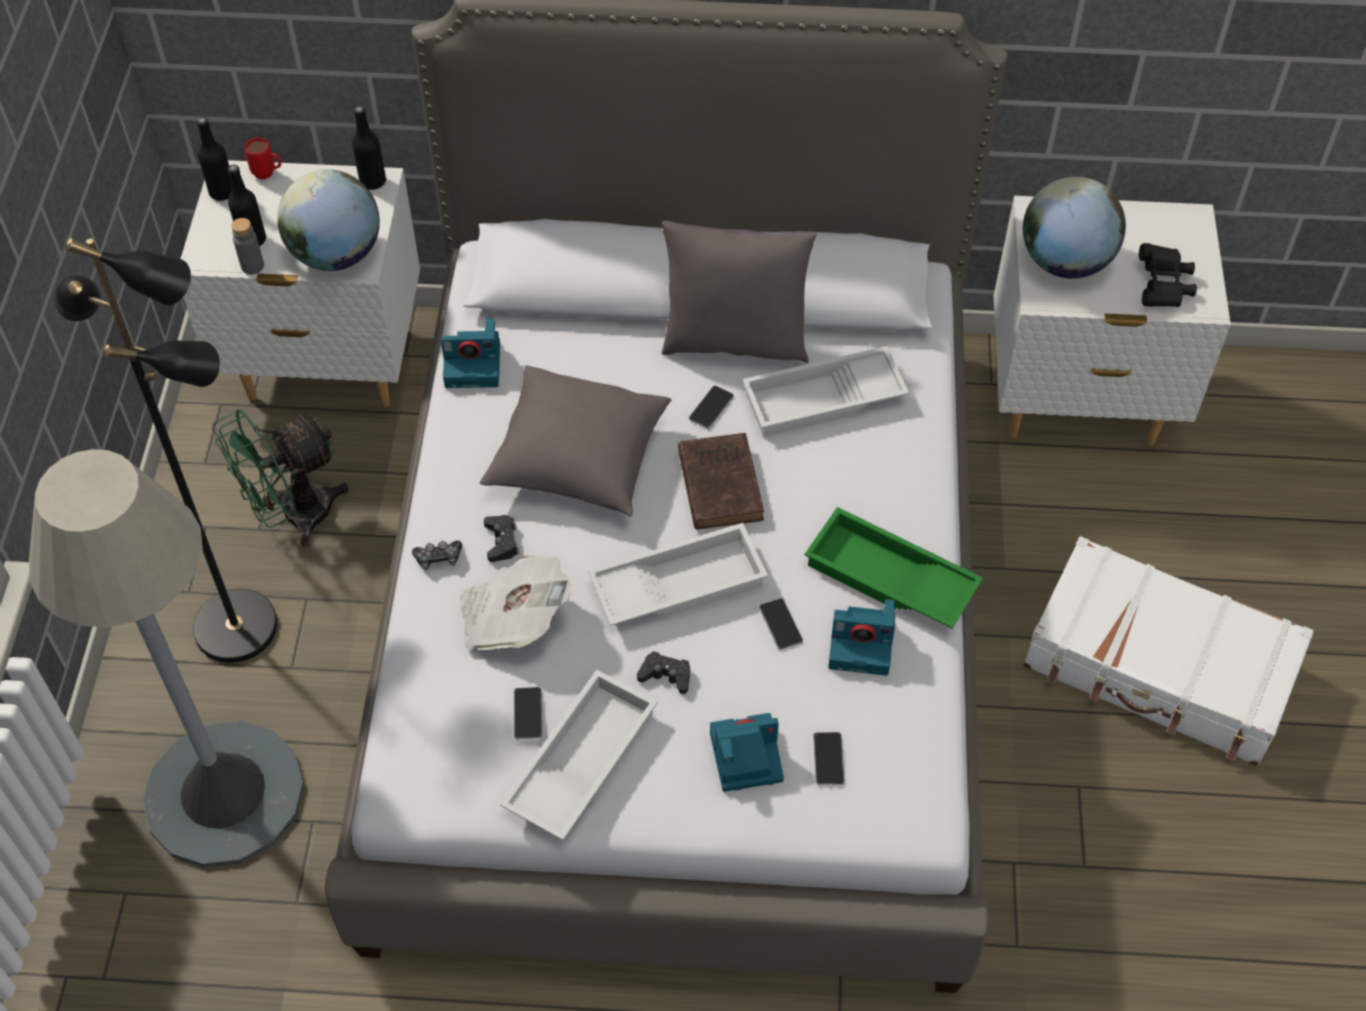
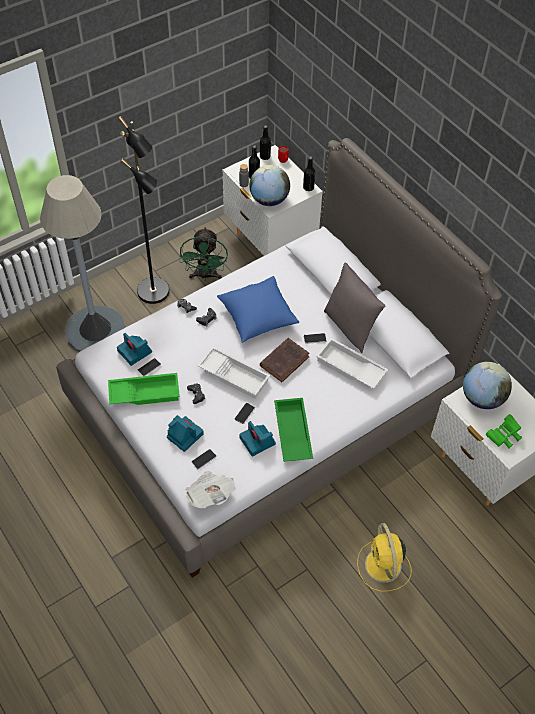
camera: 50 degrees right, 0 degrees up
green fan [212,410,349,547] -> green fan turned 105 degrees counterclockwise [179,227,228,281]
camera [441,318,500,388] -> camera moved to [117,333,152,366]
newspaper [460,555,571,650] -> newspaper moved to [185,471,236,508]
grey pillow [480,366,671,517] -> blue pillow [217,276,299,343]
white tray [500,670,658,840] -> green tray [108,373,180,405]
white suitcase [1024,536,1314,766] -> yellow fan [357,523,411,591]
black binoculars [1139,243,1197,307] -> green binoculars [486,414,522,449]

